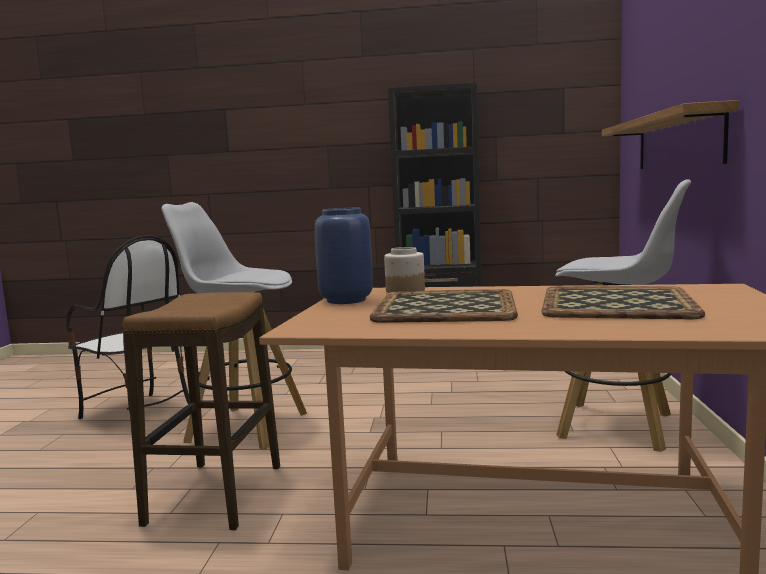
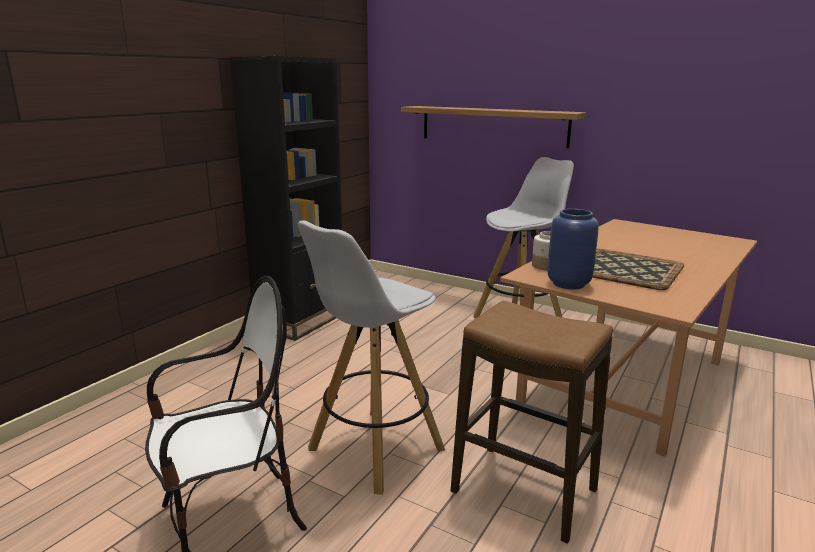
camera: 65 degrees left, 10 degrees up
tray [541,286,705,319] -> none

